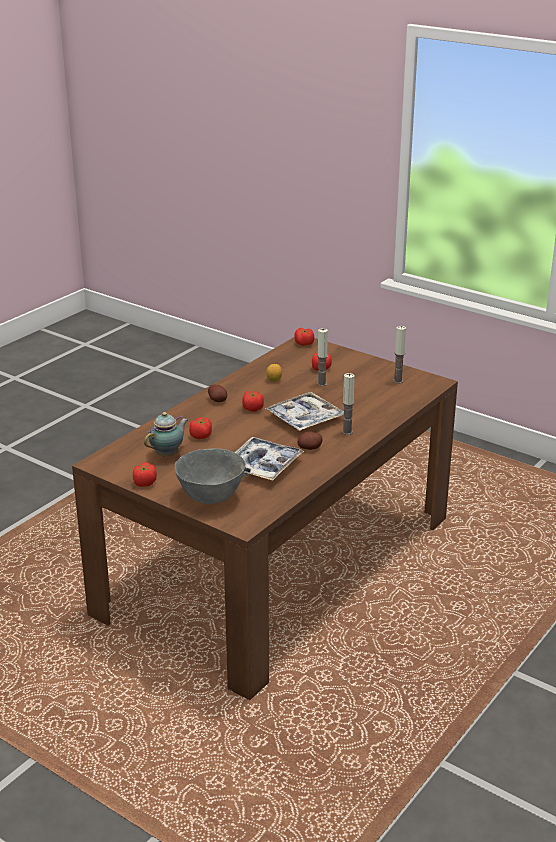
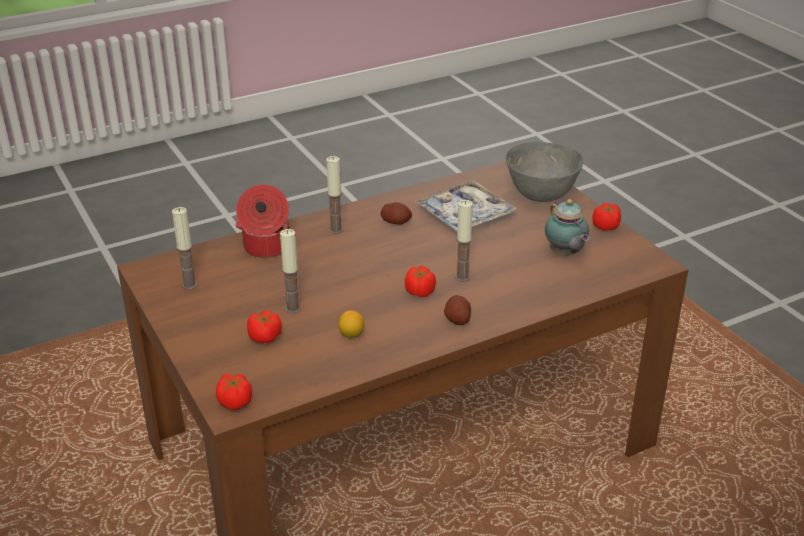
camera: 155 degrees left, 5 degrees up
teapot [144,412,188,457] -> teapot turned 90 degrees counterclockwise [545,199,589,256]
tomato [189,417,212,439] -> none
tray [265,392,344,431] -> none
none -> cooking pot [235,185,296,258]
none -> candle [455,200,473,282]

